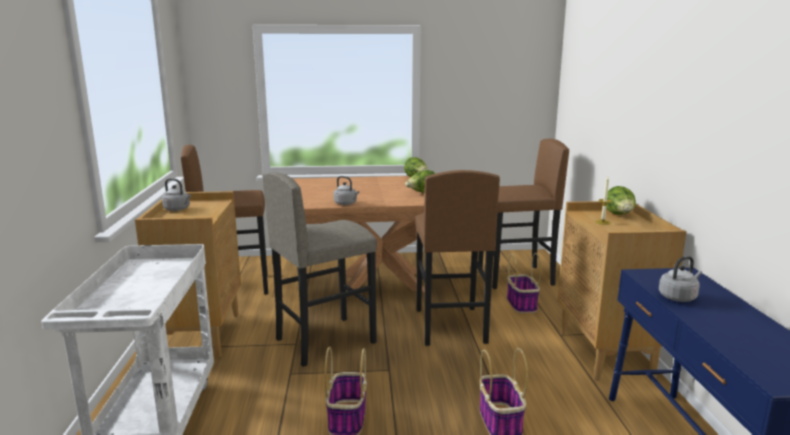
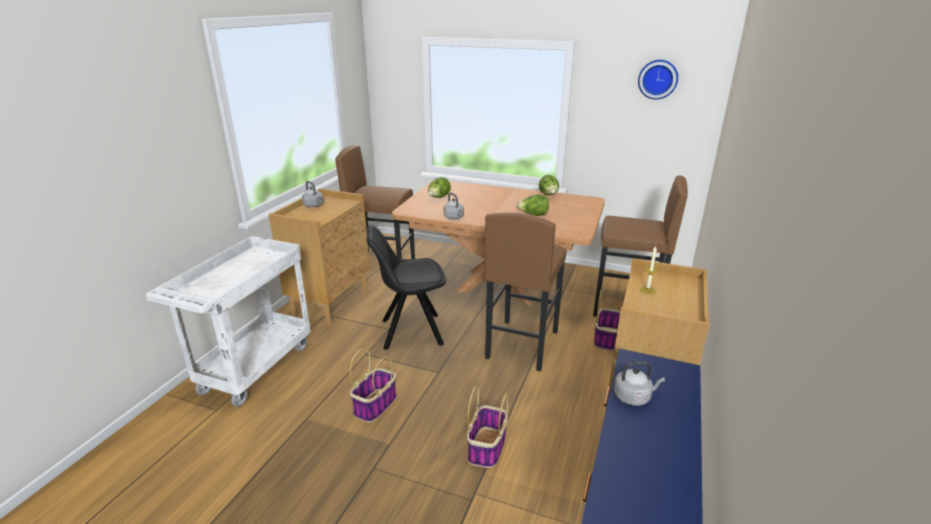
camera: 25 degrees right, 10 degrees up
grey stool [262,172,377,367] -> black chair [367,225,446,350]
lettuce [606,186,636,215] -> lettuce moved to [428,177,451,198]
none -> wall clock [638,60,678,99]

